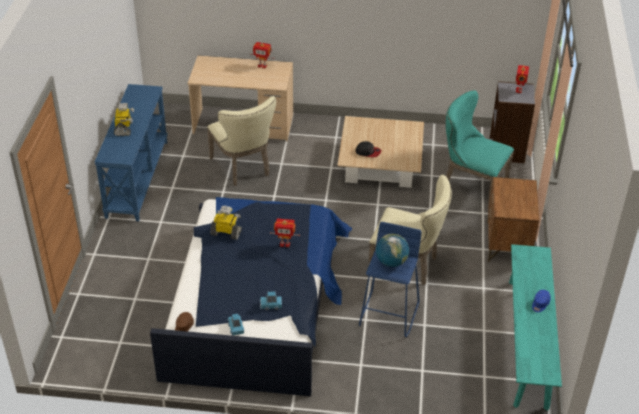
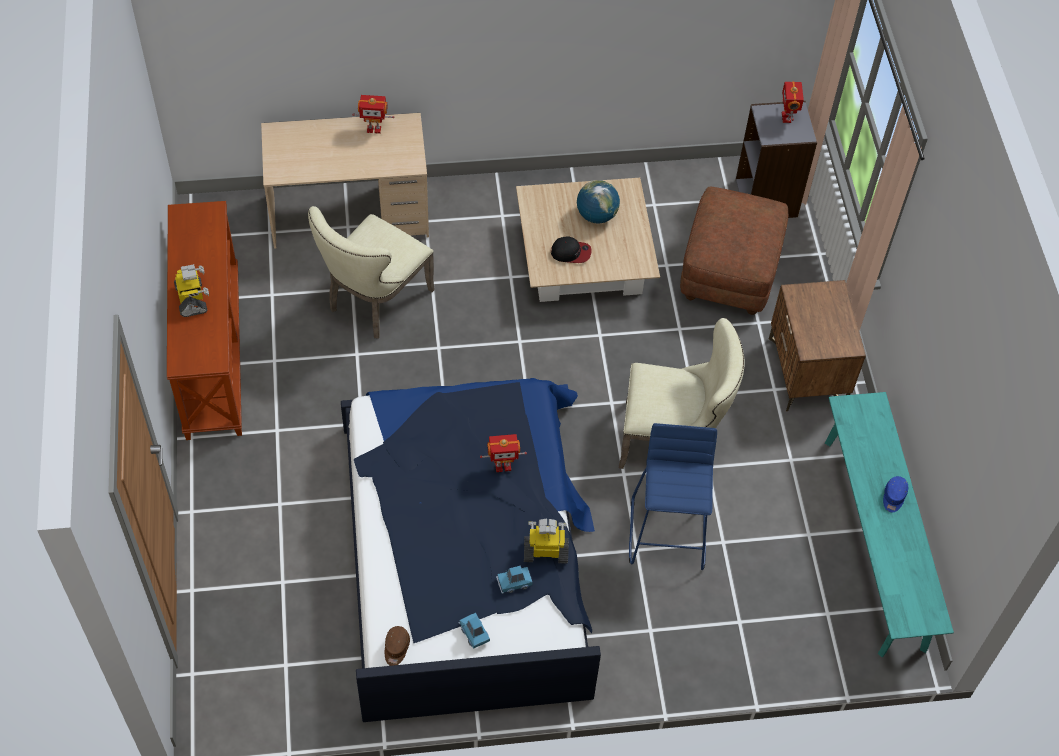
camera: 15 degrees left, 15 degrees up
blue console table [94,84,168,221] -> brown console table [167,201,242,440]
beige chair [207,96,276,186] -> beige chair turned 75 degrees clockwise [308,206,435,339]
toy robot [210,205,242,240] -> toy robot moved to [524,519,569,564]
globe [376,234,409,267] -> globe moved to [577,180,620,223]
turquoise chair [446,90,514,207] -> brown ottoman [680,186,788,315]

